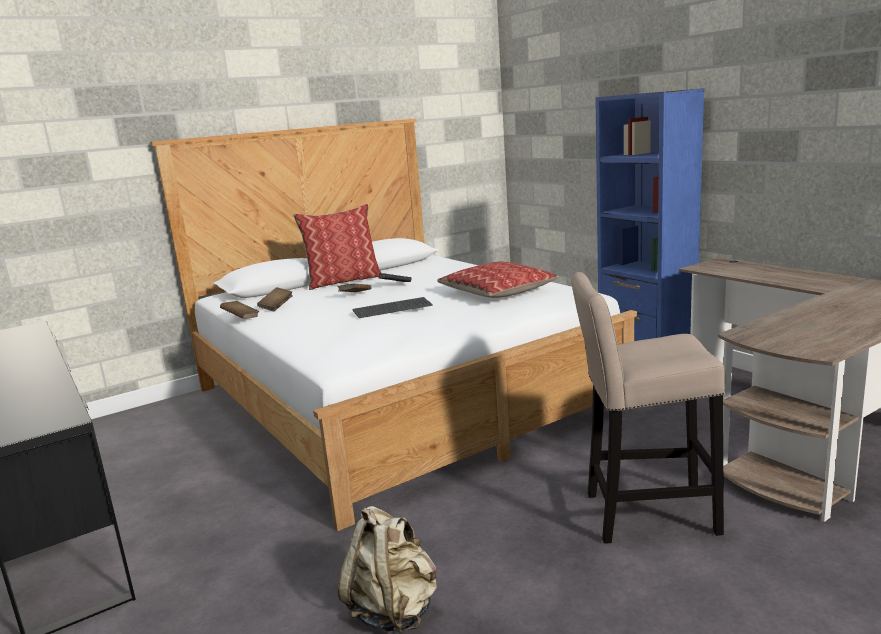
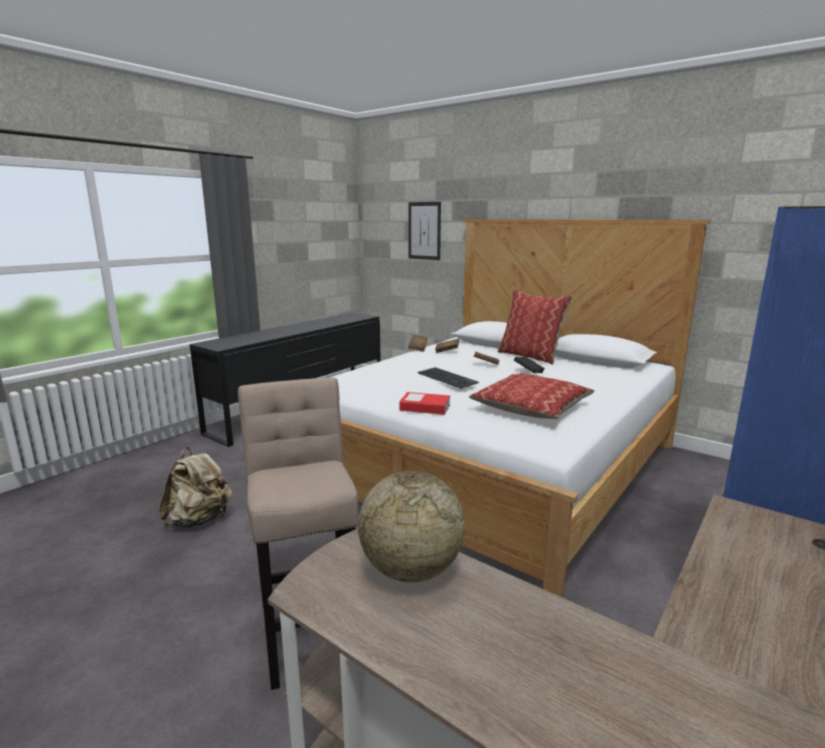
camera: 70 degrees right, 0 degrees up
none -> globe [358,471,465,582]
none -> book [399,392,450,415]
none -> picture [408,202,441,260]

